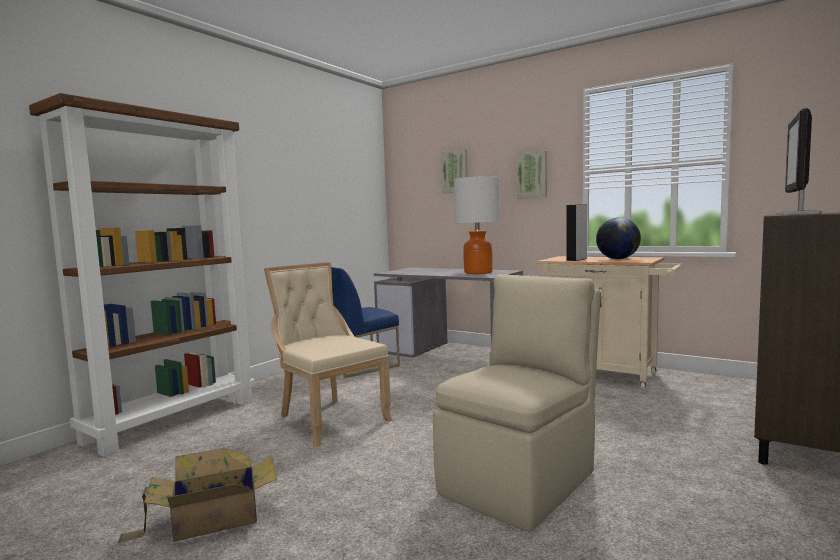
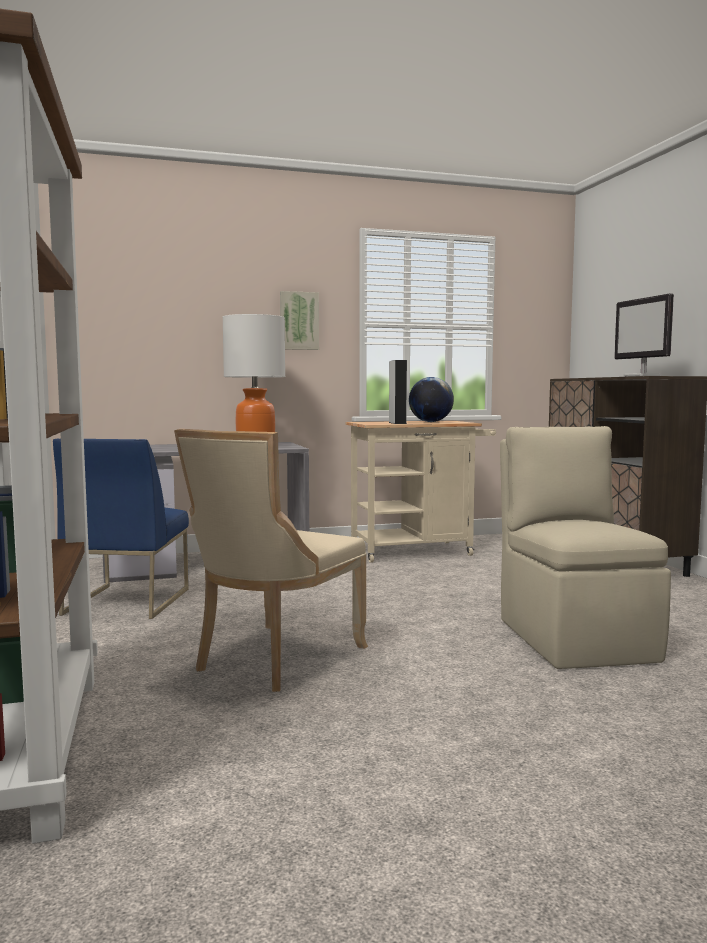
camera: 50 degrees left, 0 degrees up
cardboard box [118,448,277,543] -> none
beige chair [264,262,393,447] -> beige chair turned 60 degrees counterclockwise [174,429,368,692]
picture [441,149,468,193] -> none

